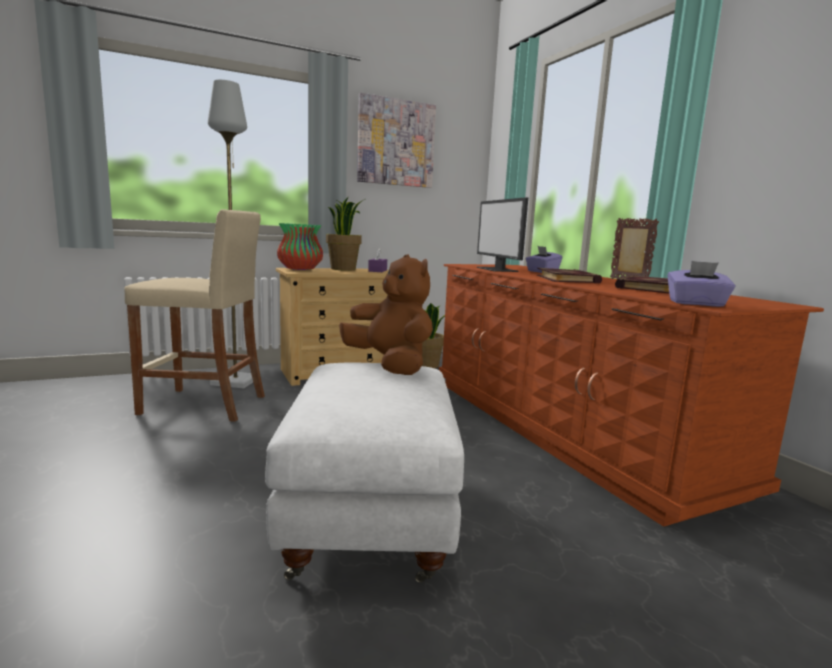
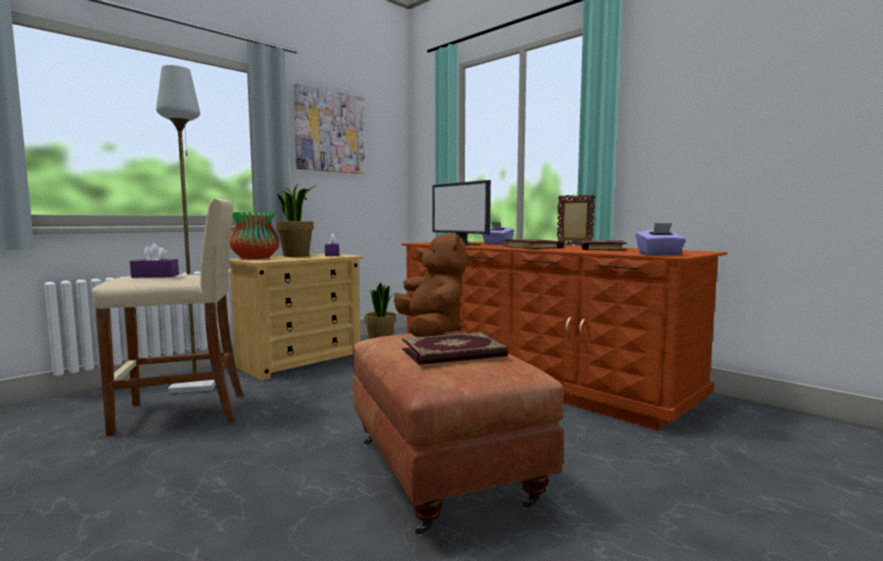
camera: 20 degrees left, 5 degrees down
white ottoman [265,363,464,583] -> brown ottoman [353,331,564,536]
brown plush toy [339,254,433,375] -> brown plush toy turned 45 degrees clockwise [394,232,466,337]
none -> purple tissue box [130,244,179,278]
none -> book [402,332,508,365]

